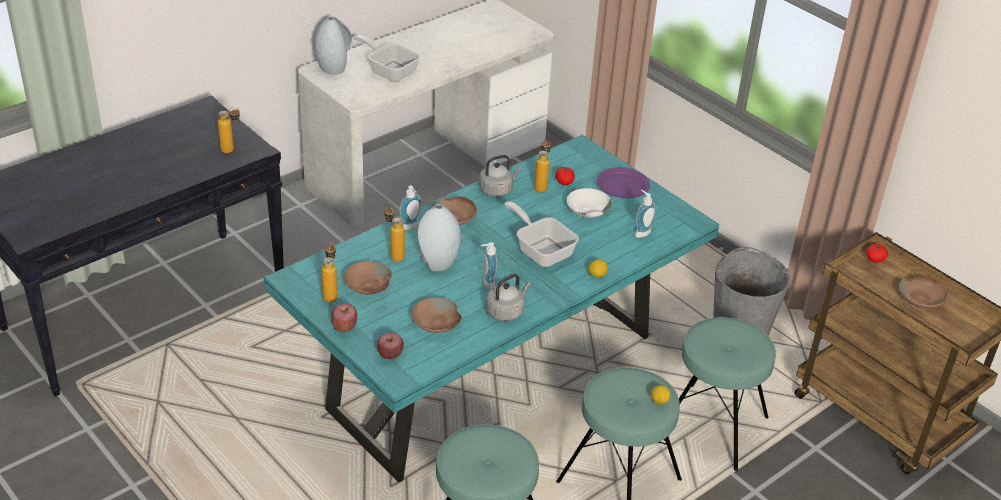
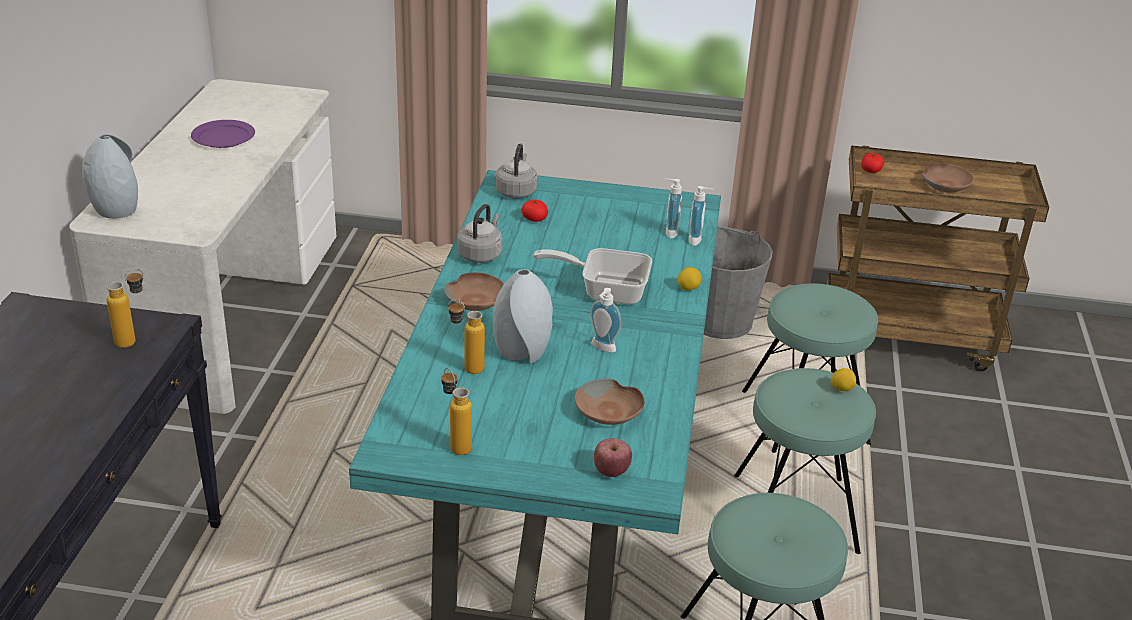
camera: 40 degrees left, 5 degrees down
apple [331,303,357,332] -> none
brown bowl [344,261,392,295] -> none
frying pan [353,35,420,82] -> none
soap dispenser [400,185,422,230] -> soap dispenser moved to [689,186,713,246]
grey kettle [486,274,531,321] -> grey kettle moved to [495,143,537,199]
bottle [534,138,551,192] -> none
white bowl [567,188,612,218] -> none
purple plate [597,167,650,199] -> purple plate moved to [191,120,255,148]

